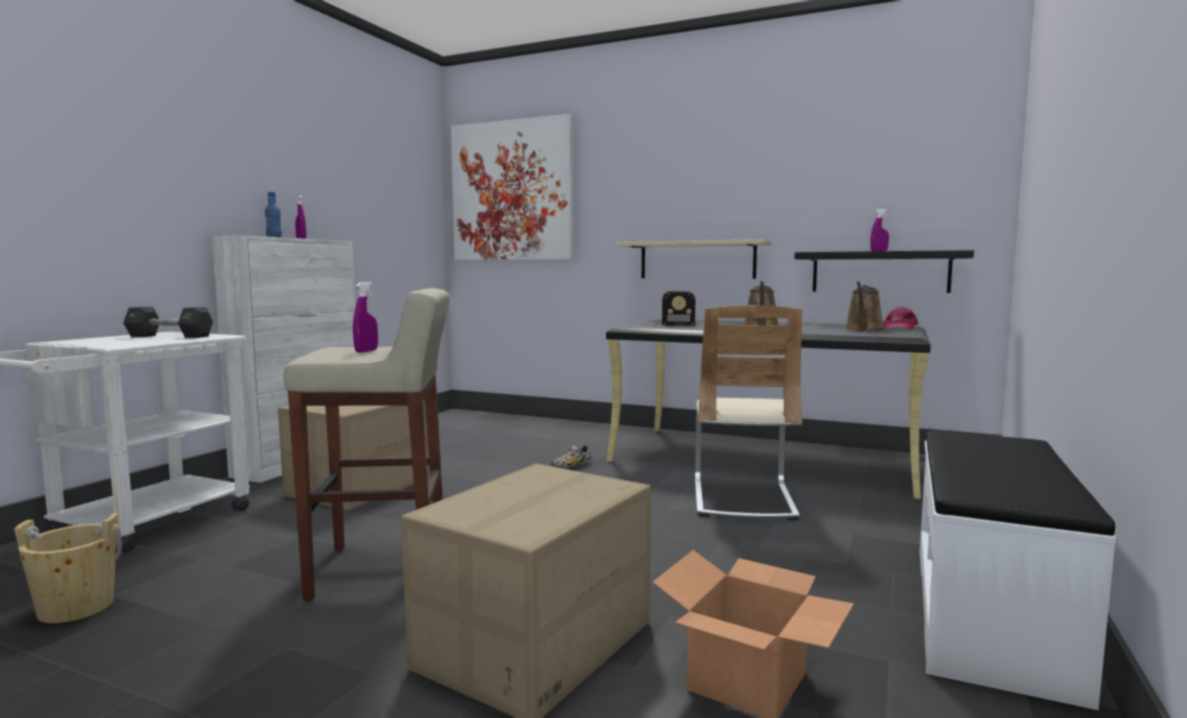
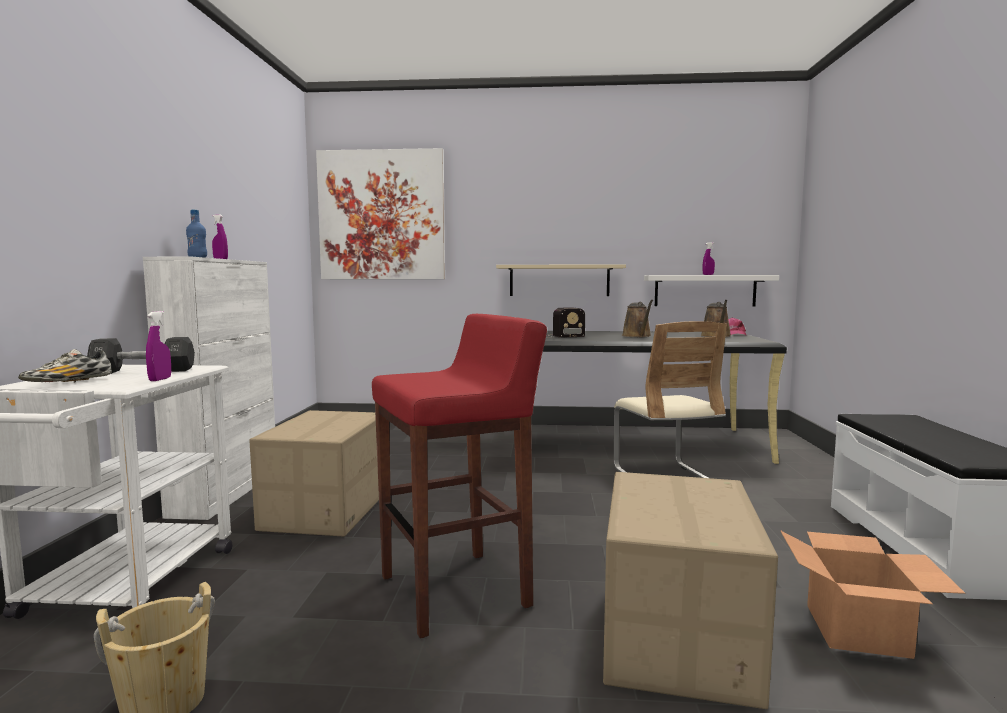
camera: 20 degrees left, 0 degrees up
beige stool [284,288,450,601] -> red stool [372,314,547,638]
purple spray bottle [353,282,378,353] -> purple spray bottle moved to [146,311,171,381]
shoe [551,445,591,467] -> shoe moved to [18,349,112,383]
black shelf [794,250,974,293] -> white shelf [644,275,779,306]

